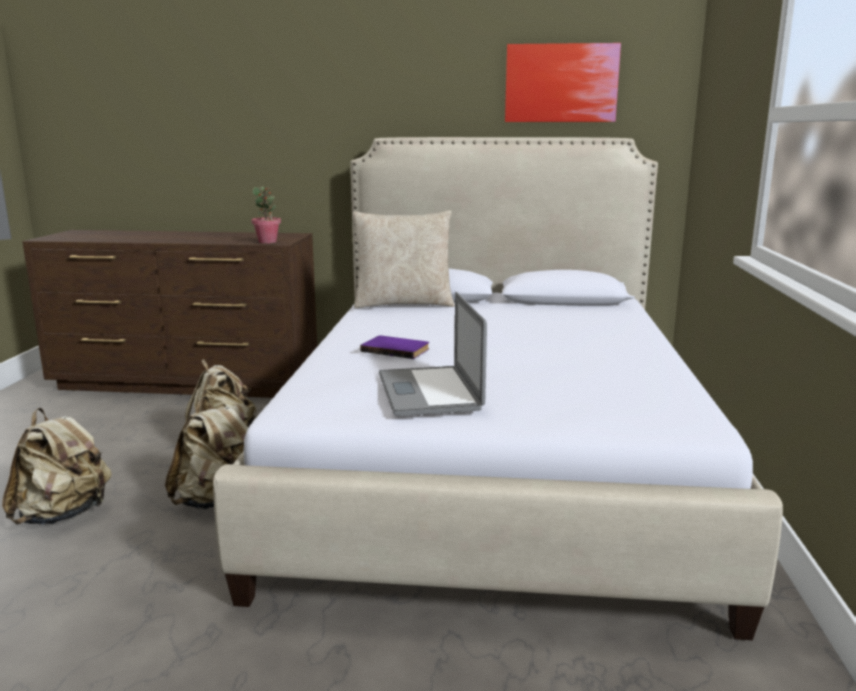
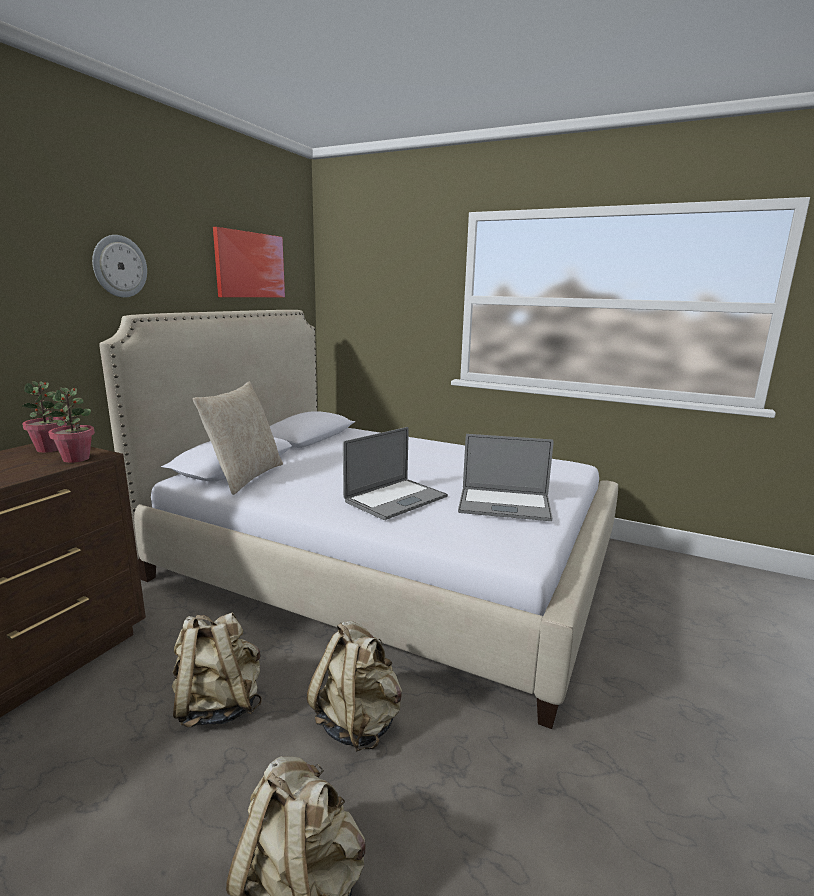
camera: 70 degrees left, 0 degrees up
purple book [360,336,429,359] -> laptop [343,427,448,520]
none -> potted plant [22,381,67,453]
none -> wall clock [92,235,147,298]

